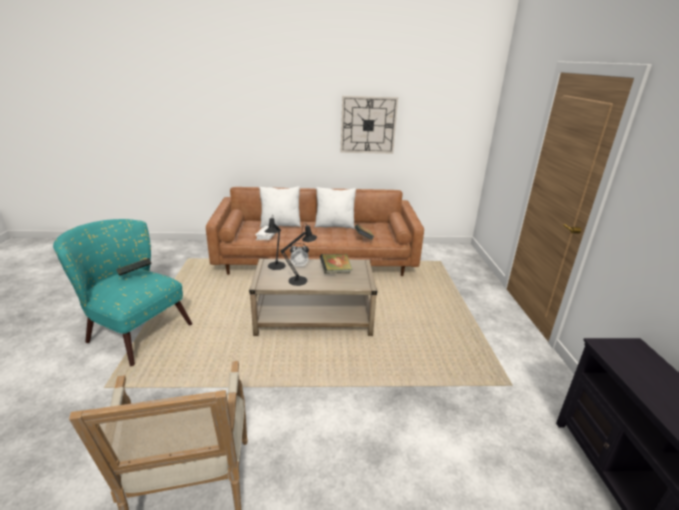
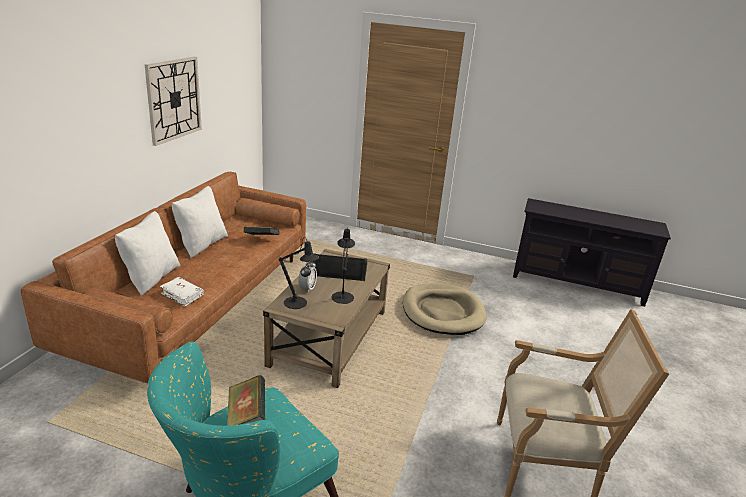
camera: 70 degrees left, 0 degrees up
book [320,254,353,273] -> black speaker [313,253,367,281]
none -> beige dog bed [403,283,487,335]

